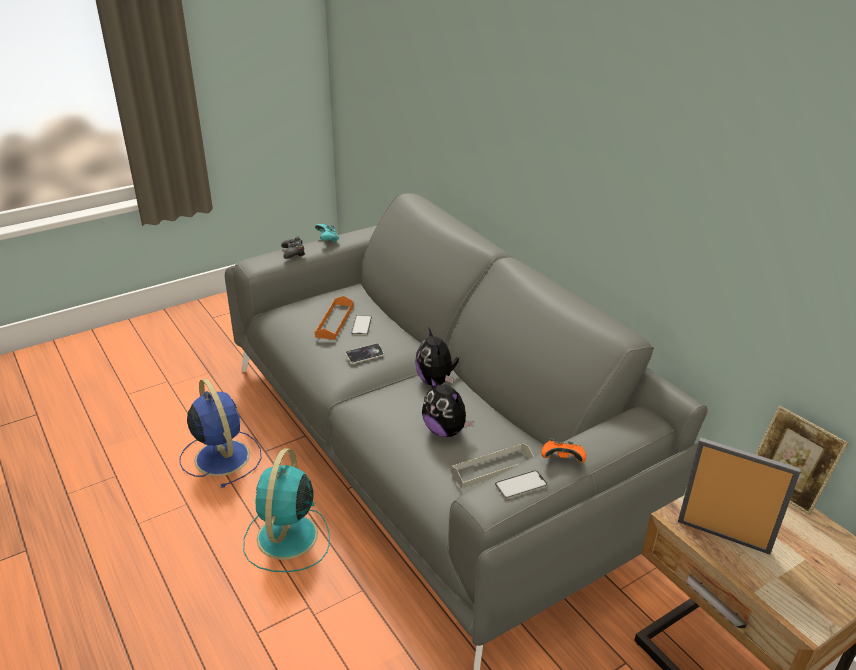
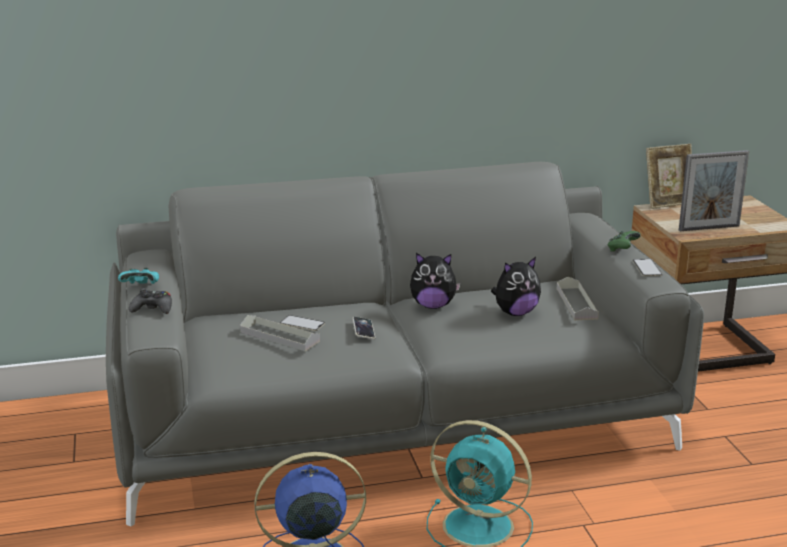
camera: 70 degrees left, 10 degrees down
orange tray [315,296,353,340] -> grey tray [240,315,320,351]
orange game controller [541,438,586,463] -> green game controller [608,231,641,252]
picture frame [678,437,801,555] -> picture frame turned 150 degrees counterclockwise [679,150,749,231]

